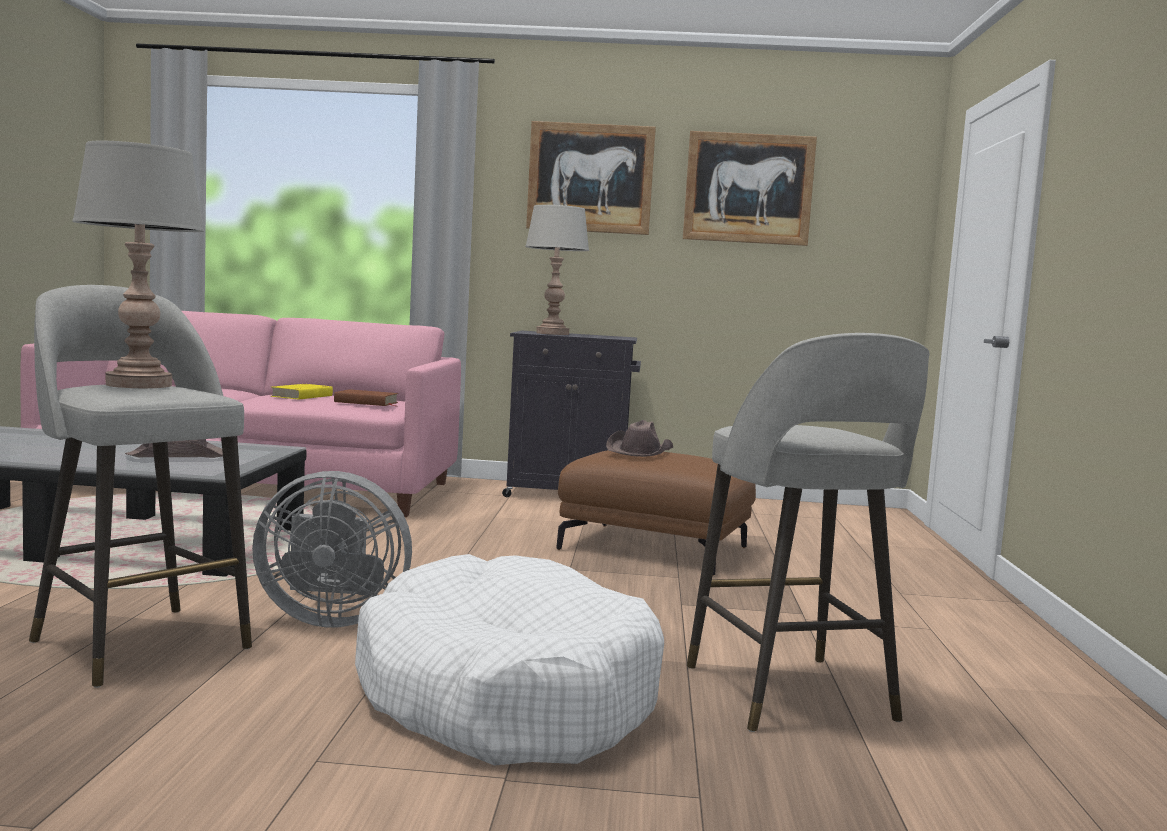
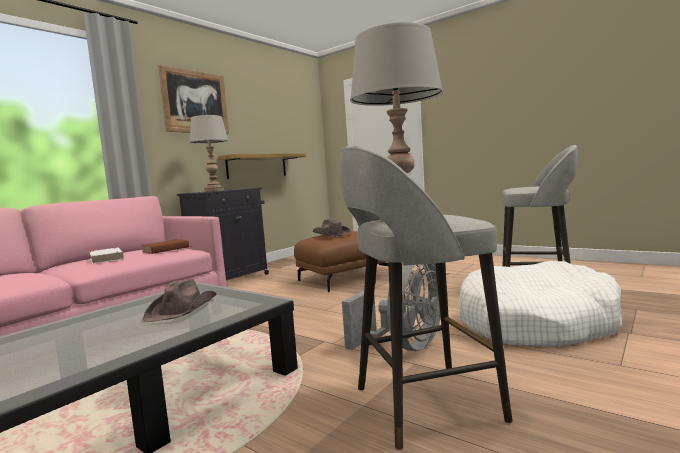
camera: 55 degrees left, 0 degrees up
yellow book [270,384,333,400] -> white book [89,247,124,264]
picture [683,131,817,246] -> none
none -> shelf [218,154,306,179]

